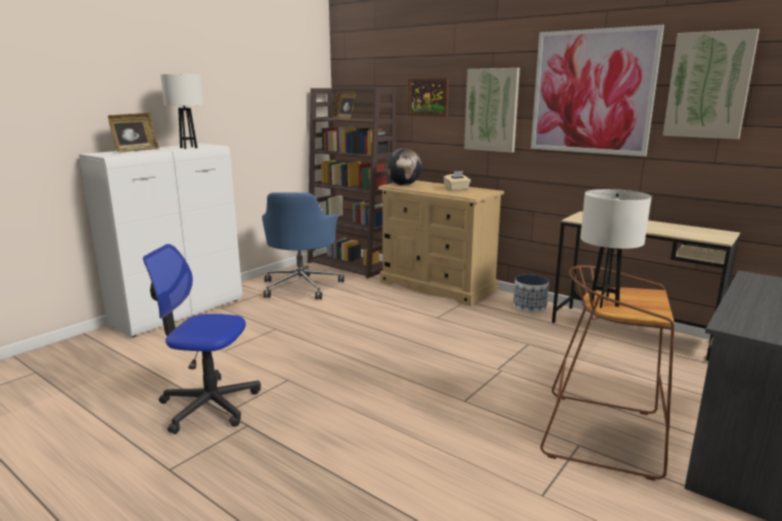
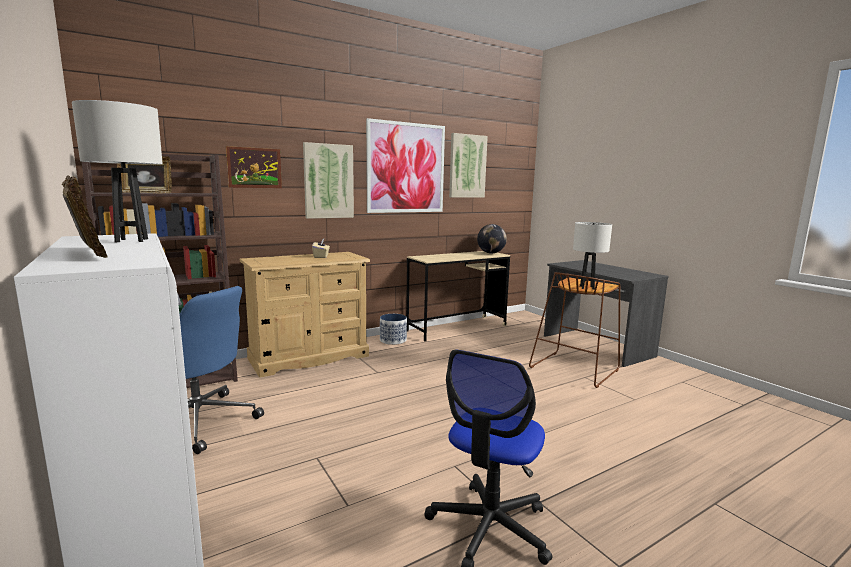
camera: 70 degrees left, 5 degrees down
globe [386,148,422,185] -> globe moved to [477,224,507,254]

